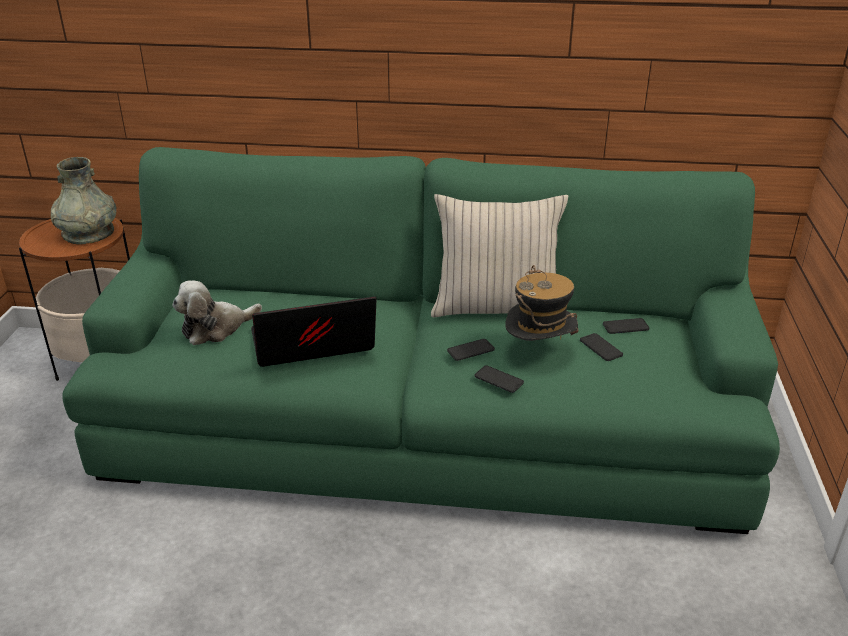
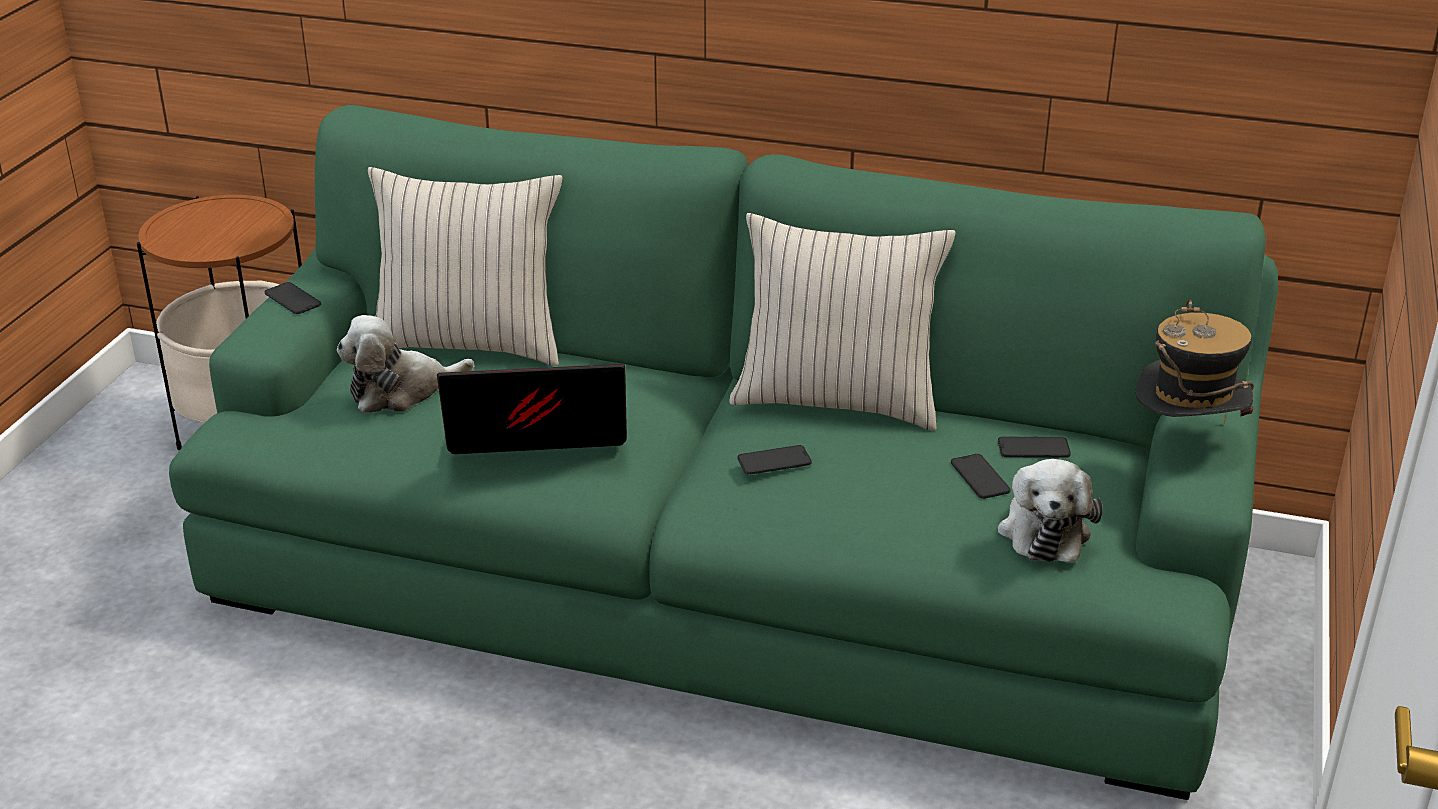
camera: 10 degrees right, 0 degrees up
grey vase [51,157,116,244] -> none
phone [475,365,524,393] -> phone moved to [264,282,321,314]
hat [505,265,578,341] -> hat moved to [1135,300,1254,423]
none -> beige pillow [368,167,563,366]
none -> plush toy [998,459,1103,562]

